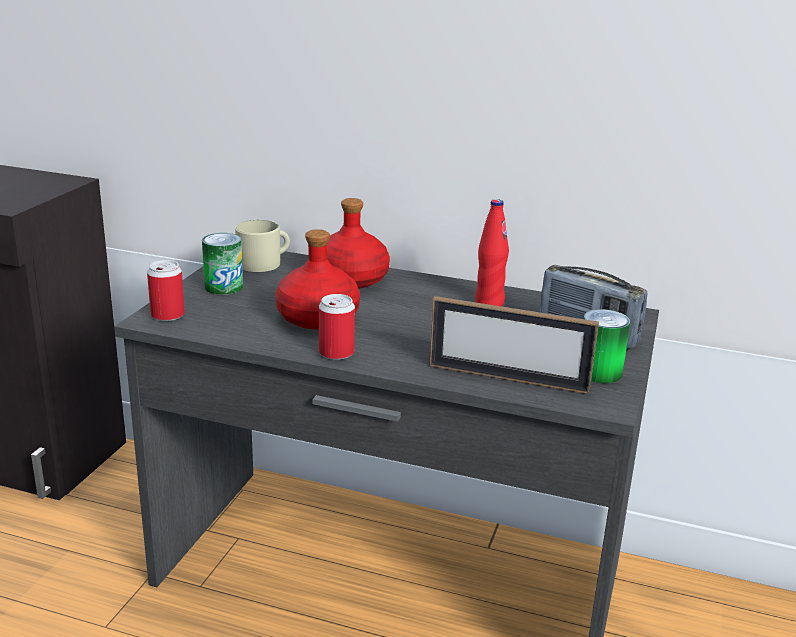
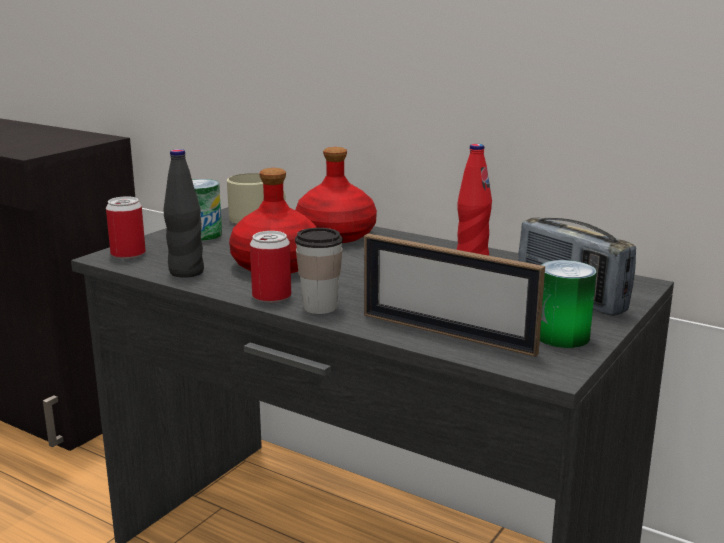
camera: 15 degrees right, 5 degrees down
none -> black bottle [164,149,204,278]
none -> cup [295,228,343,314]

